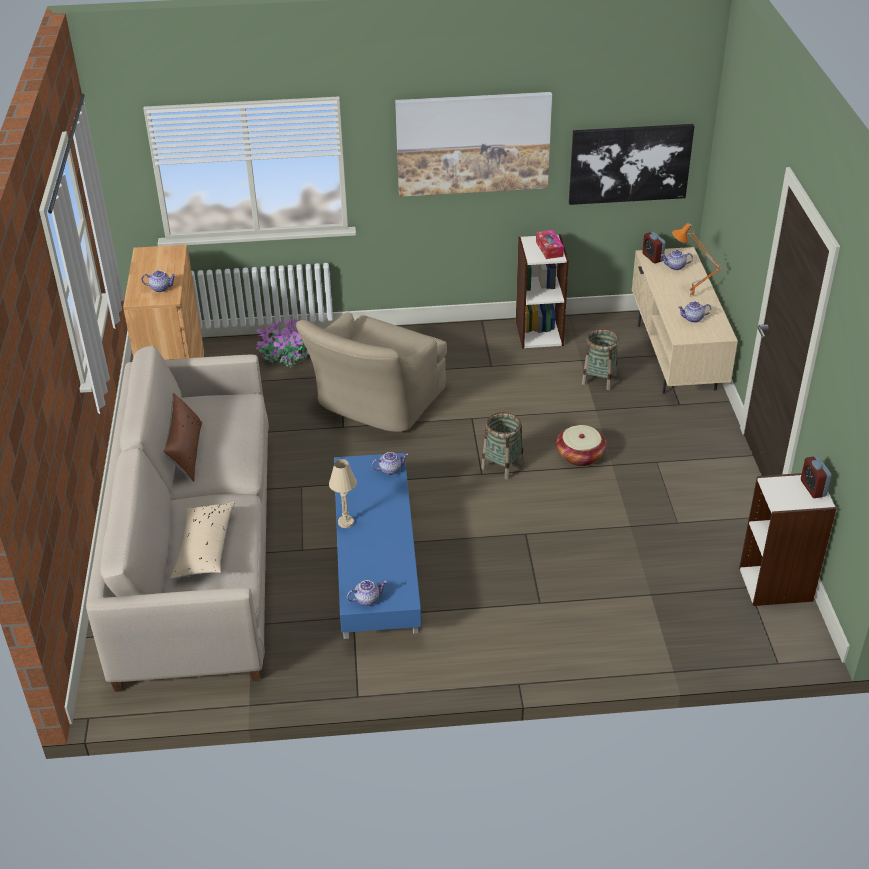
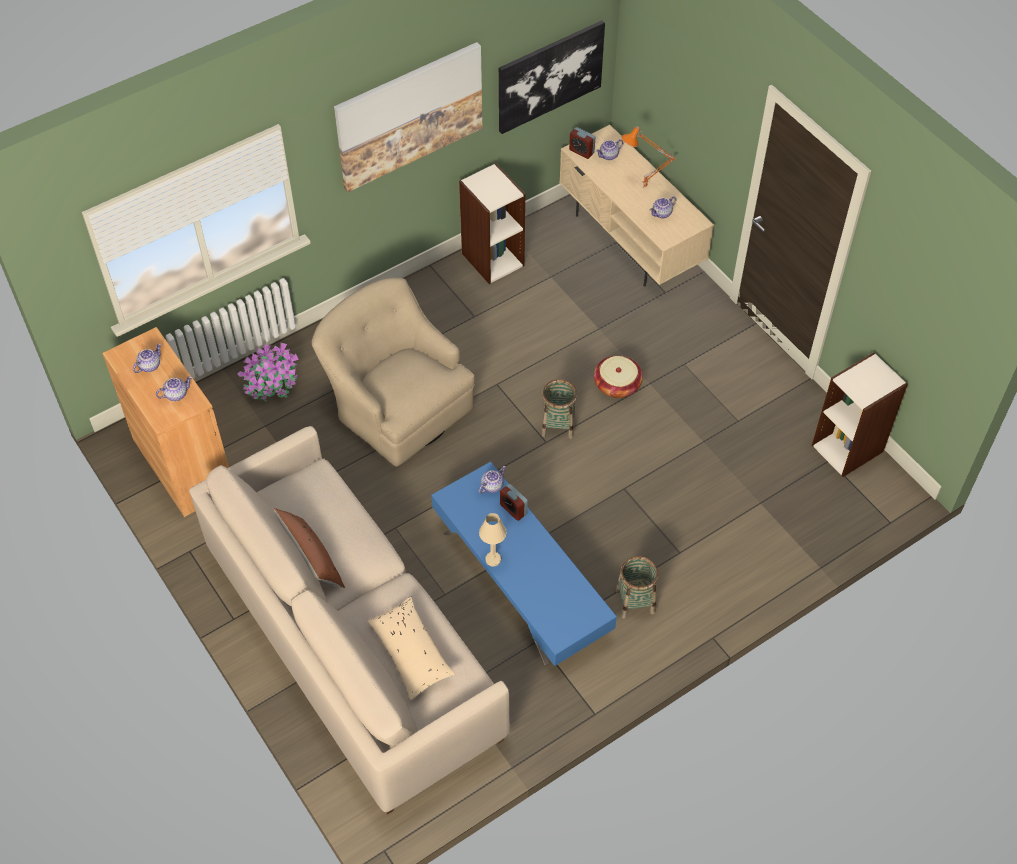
camera: 30 degrees left, 15 degrees up
beige armchair [296,312,447,432] -> beige armchair turned 135 degrees clockwise [312,278,475,467]
teapot [347,580,387,606] -> teapot moved to [133,344,161,373]
tissue box [536,230,564,259] -> none
basket [582,328,619,390] -> basket moved to [616,556,658,619]
alarm clock [801,456,832,498] -> alarm clock moved to [500,484,528,521]

